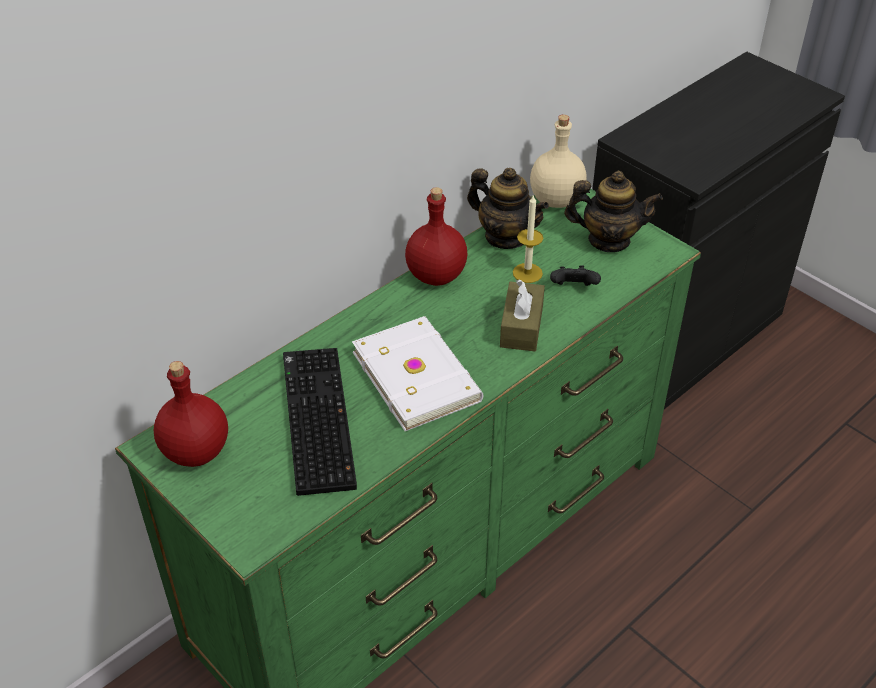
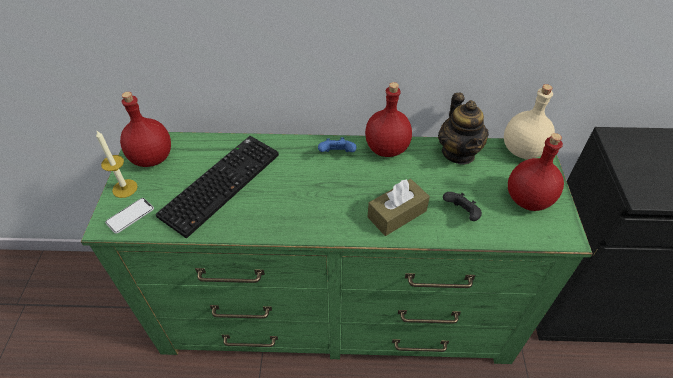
camera: 45 degrees right, 5 degrees up
white book [352,316,483,431] -> none
candle [513,194,543,283] -> candle moved to [96,131,138,198]
teapot [564,171,663,252] -> red bottle [508,133,564,211]
none -> phone [105,198,154,234]
none -> blue game controller [318,138,356,152]

